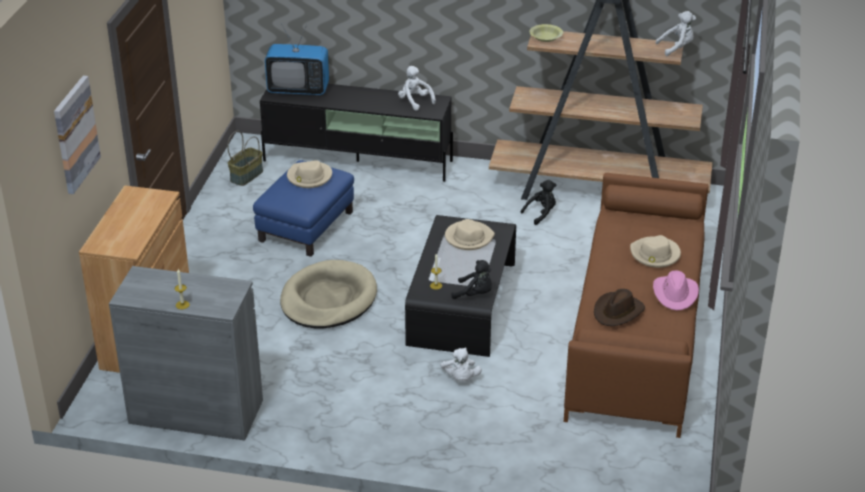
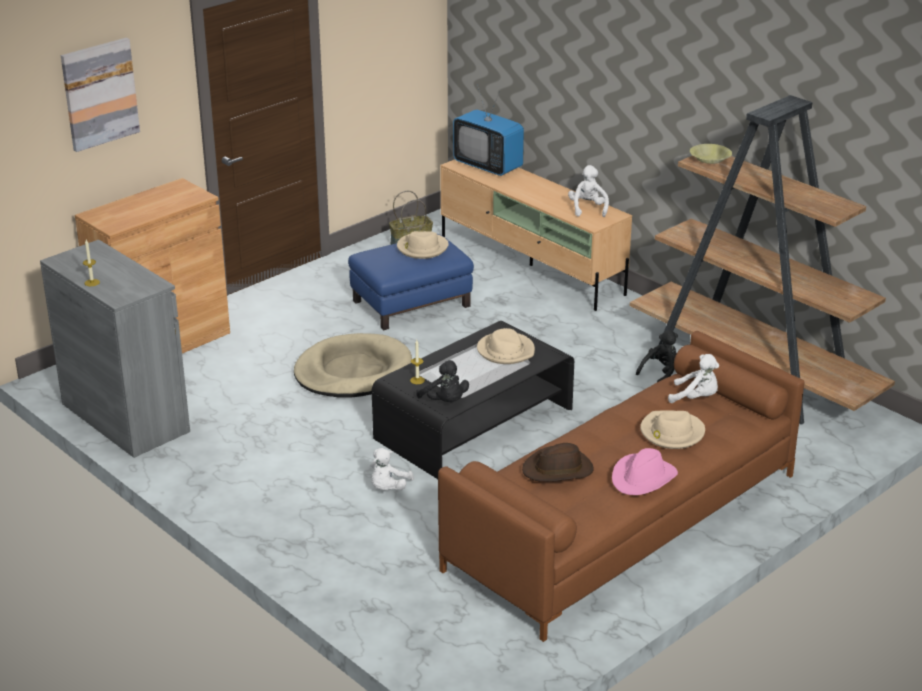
camera: 35 degrees right, 5 degrees down
black tv stand [260,84,453,182] -> beige tv stand [440,160,632,311]
black plush toy [521,180,556,225] -> black plush toy turned 45 degrees counterclockwise [636,330,678,382]
white plush toy [656,11,696,56] -> white plush toy moved to [668,354,719,403]

